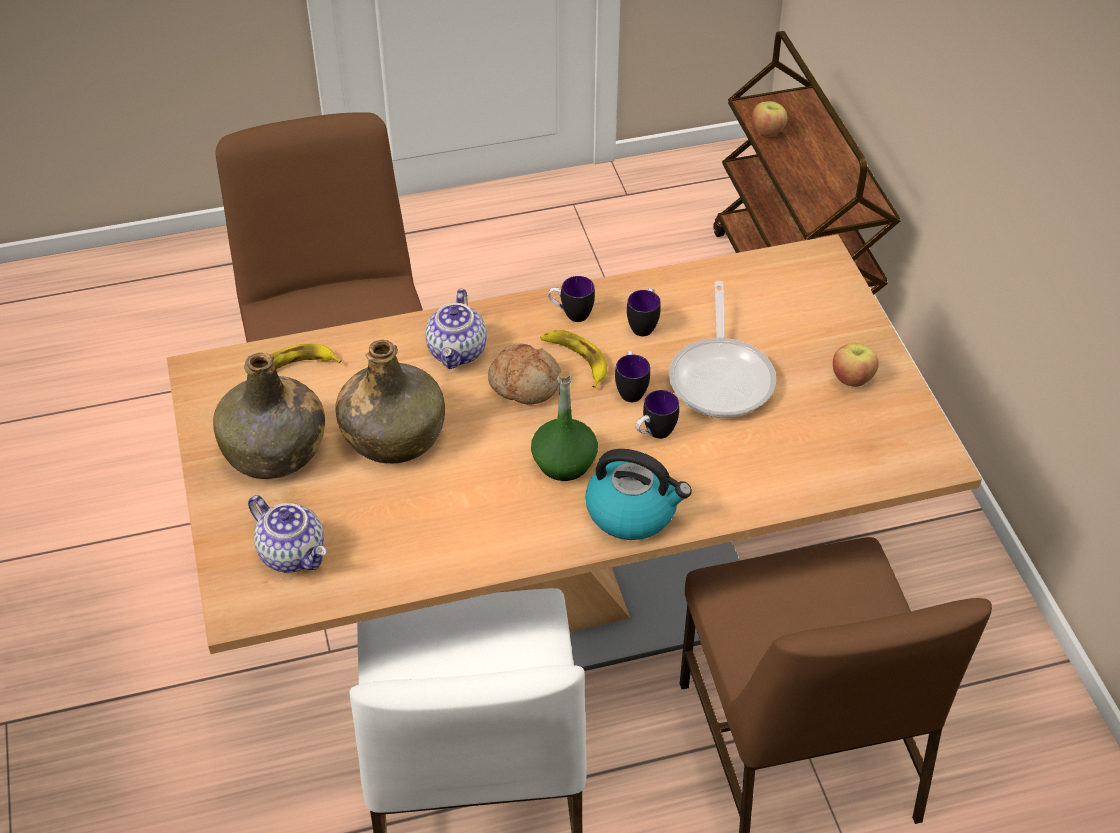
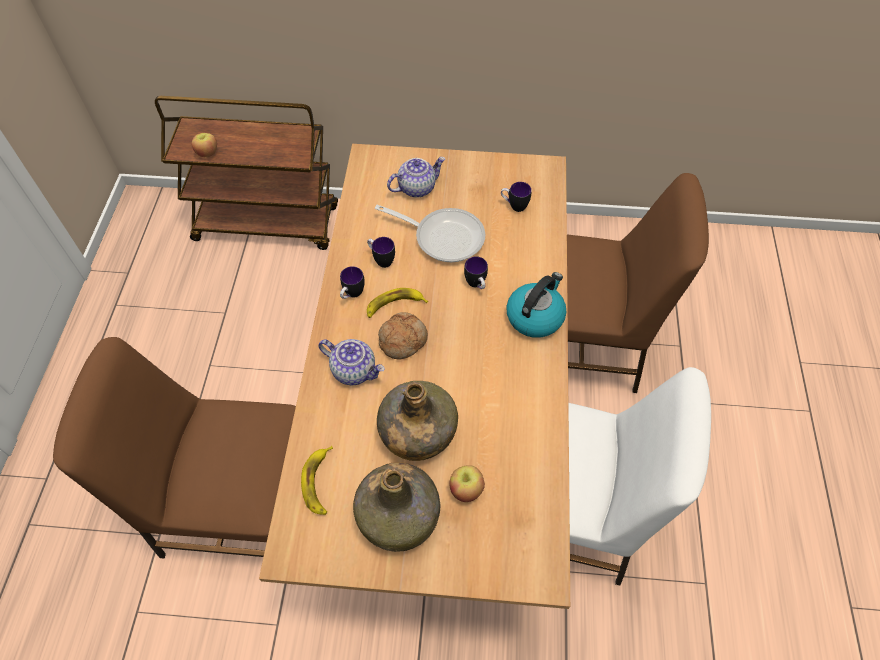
camera: 70 degrees left, 10 degrees up
teapot [248,495,327,573] -> teapot moved to [387,157,445,198]
green bottle [531,371,598,481] -> none
mug [615,351,650,402] -> mug moved to [501,182,532,212]
apple [833,343,879,387] -> apple moved to [450,465,485,502]

